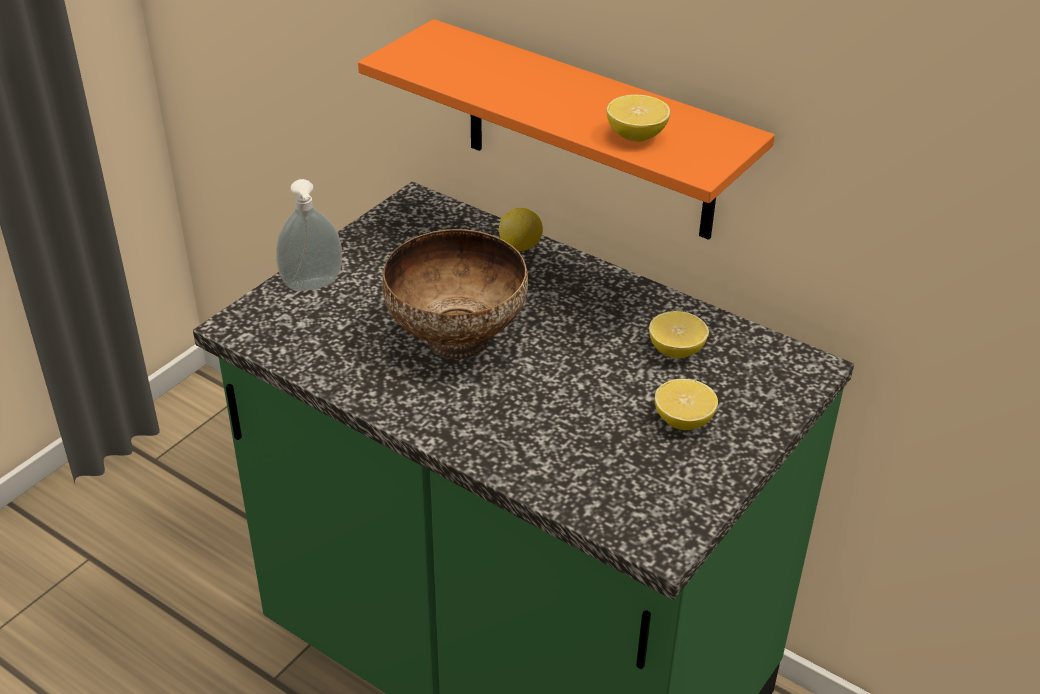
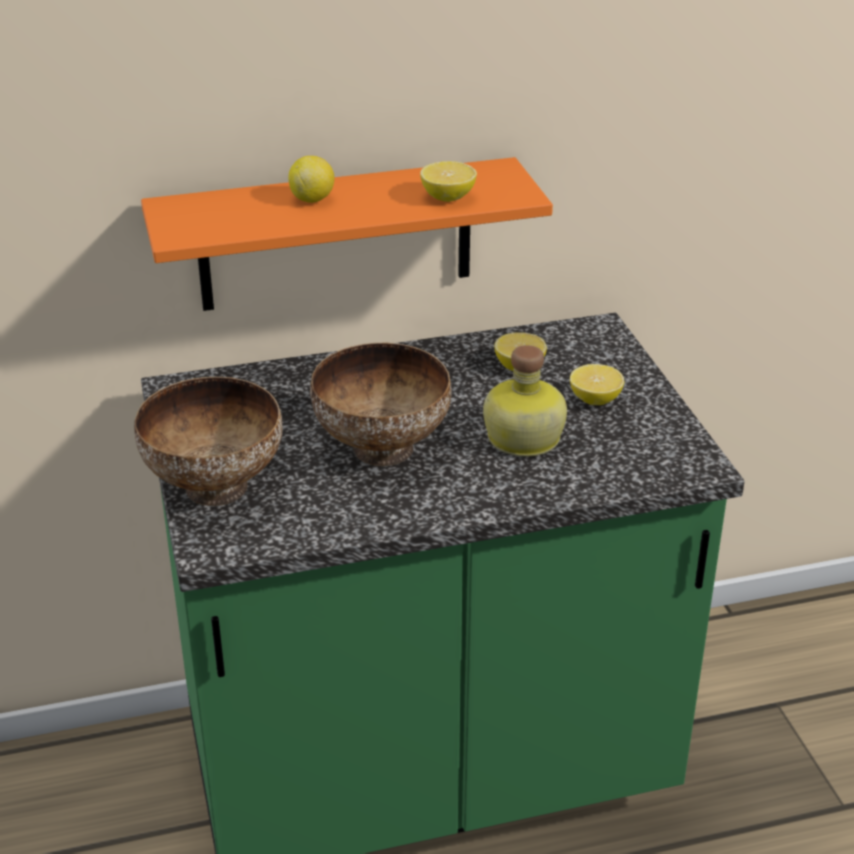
camera: 50 degrees left, 5 degrees down
soap dispenser [276,179,343,291] -> bowl [134,377,282,506]
lemon [499,208,543,251] -> lemon moved to [288,156,335,203]
none -> bottle [483,345,567,457]

